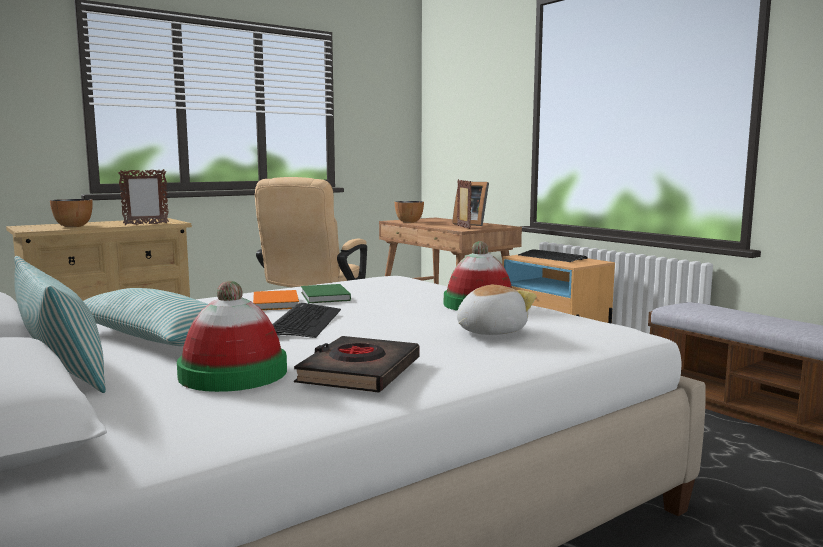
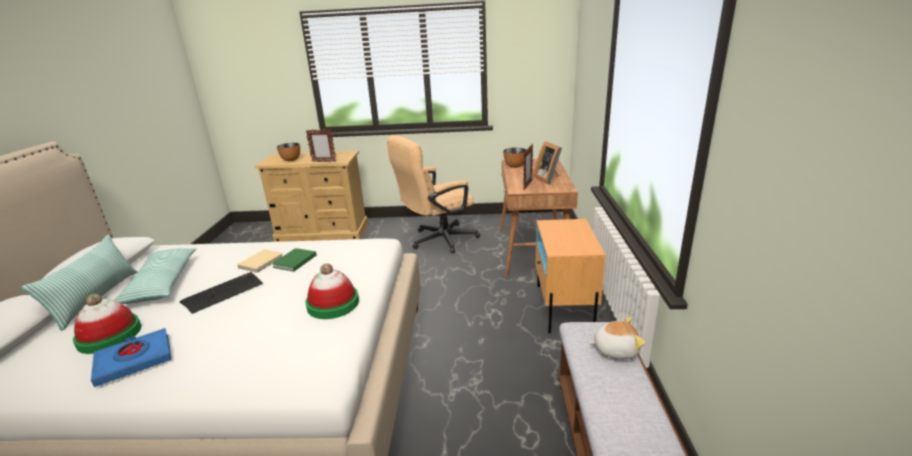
camera: 40 degrees right, 15 degrees up
orange book [253,290,299,310] -> beige book [237,249,283,273]
black book [294,336,419,393] -> blue book [91,328,172,387]
plush toy [457,284,537,335] -> plush toy moved to [589,318,645,359]
keyboard [518,249,588,262] -> none

